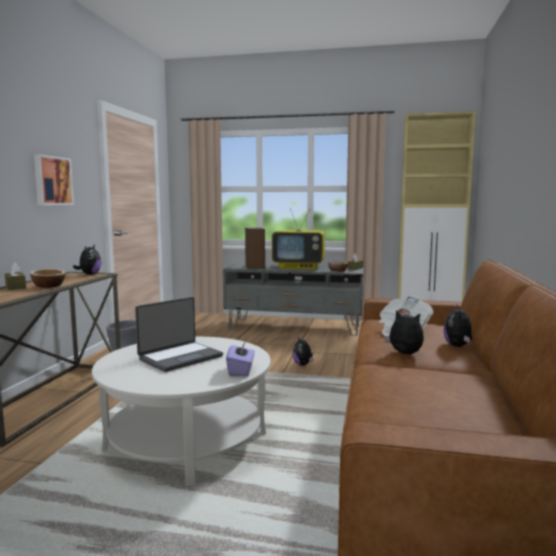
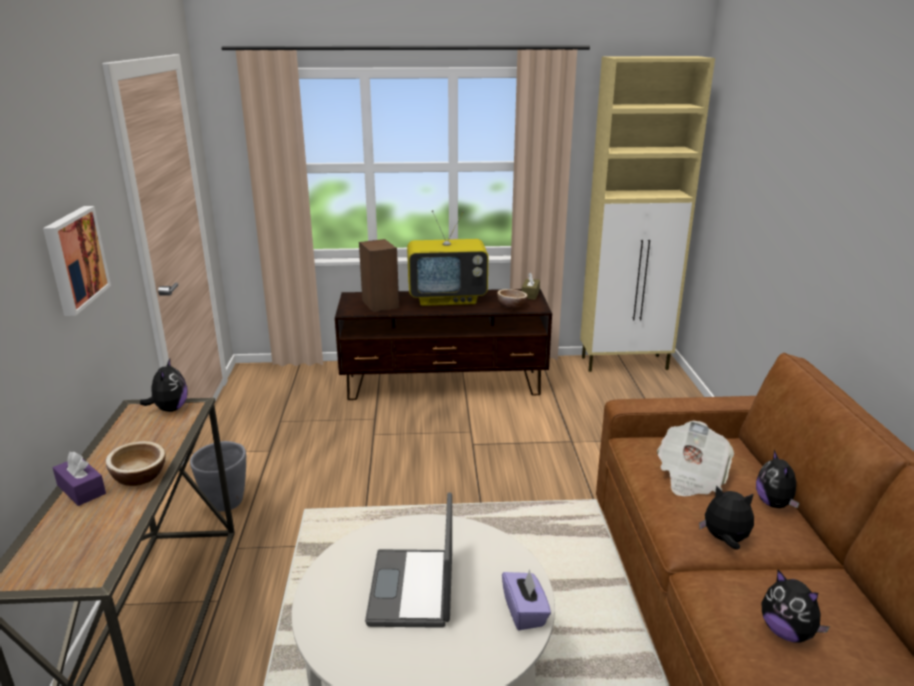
camera: 15 degrees left, 15 degrees up
brown tissue box [5,262,26,290] -> purple tissue box [53,452,106,506]
laptop [135,297,223,372] -> laptop turned 150 degrees clockwise [365,492,452,628]
grey tv stand [223,264,364,336] -> brown tv stand [335,289,552,400]
plush toy [293,337,314,366] -> plush toy moved to [762,570,830,643]

